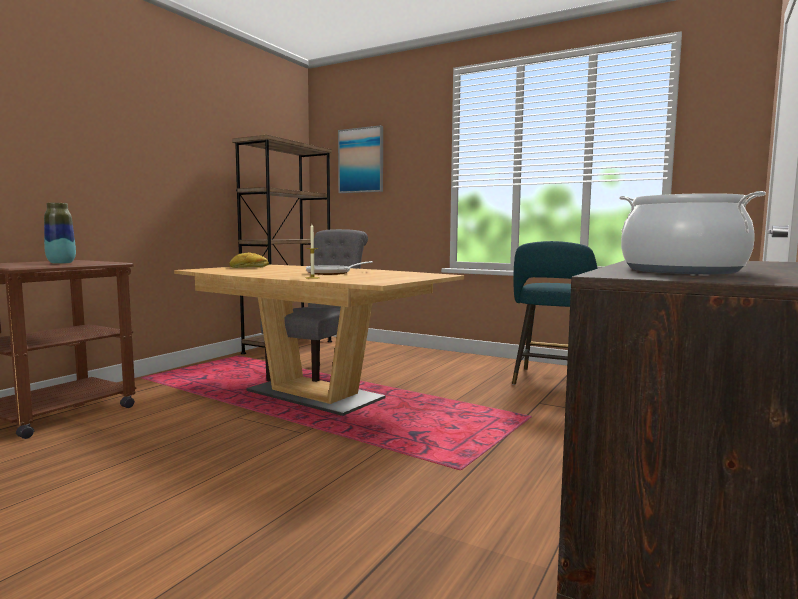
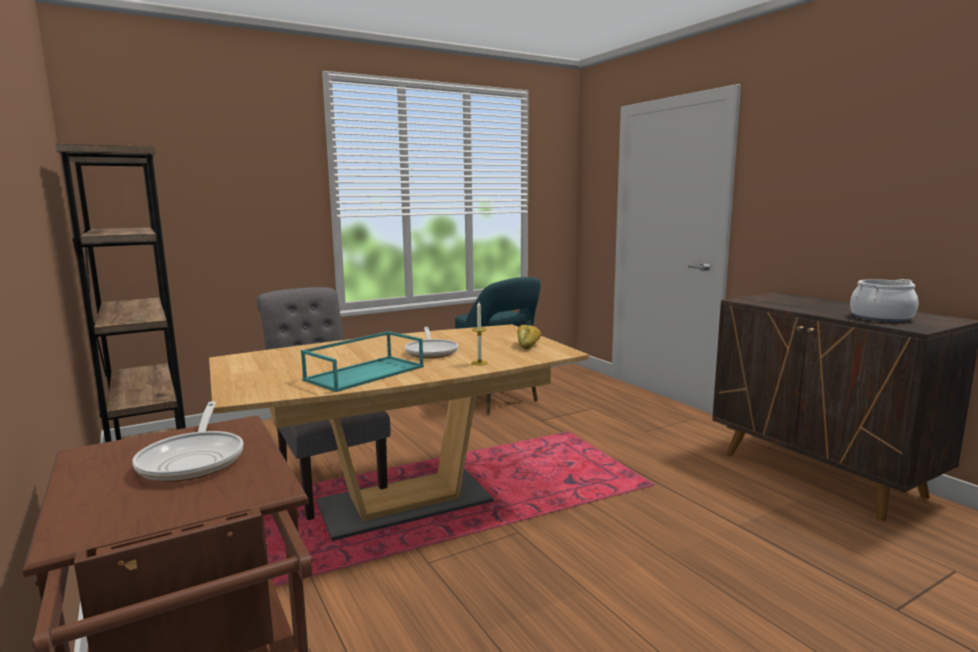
camera: 60 degrees left, 5 degrees up
vase [44,203,76,264] -> frying pan [132,401,243,482]
bread [229,252,269,268] -> bread moved to [517,325,541,349]
picture [338,125,383,193] -> none
none -> turquoise tray [301,331,424,392]

